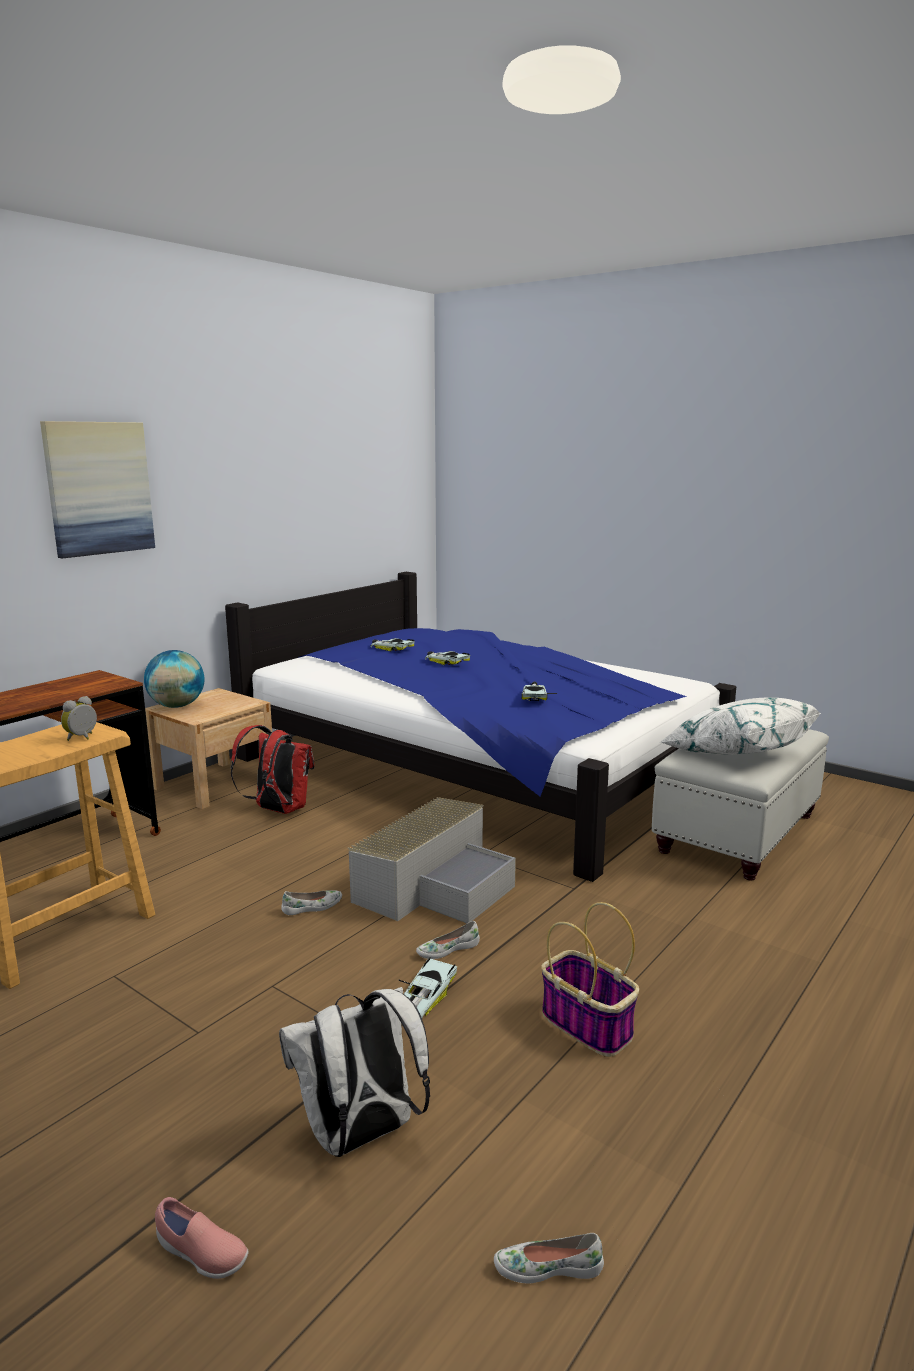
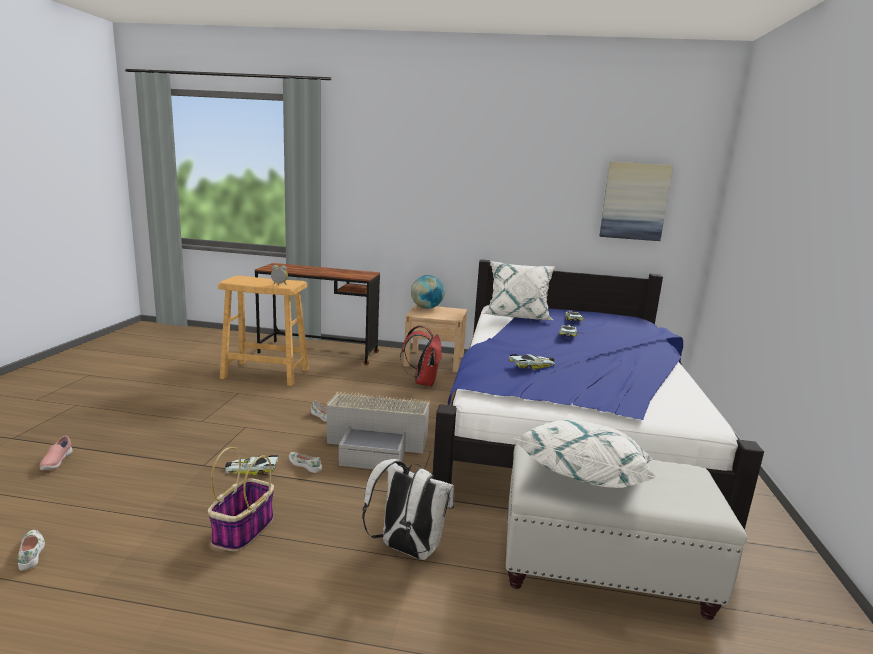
camera: 60 degrees right, 0 degrees up
picture [40,421,155,559] -> picture moved to [599,162,673,241]
white backpack [279,987,430,1157] -> white backpack moved to [362,459,454,560]
none -> white pillow [483,261,555,320]

